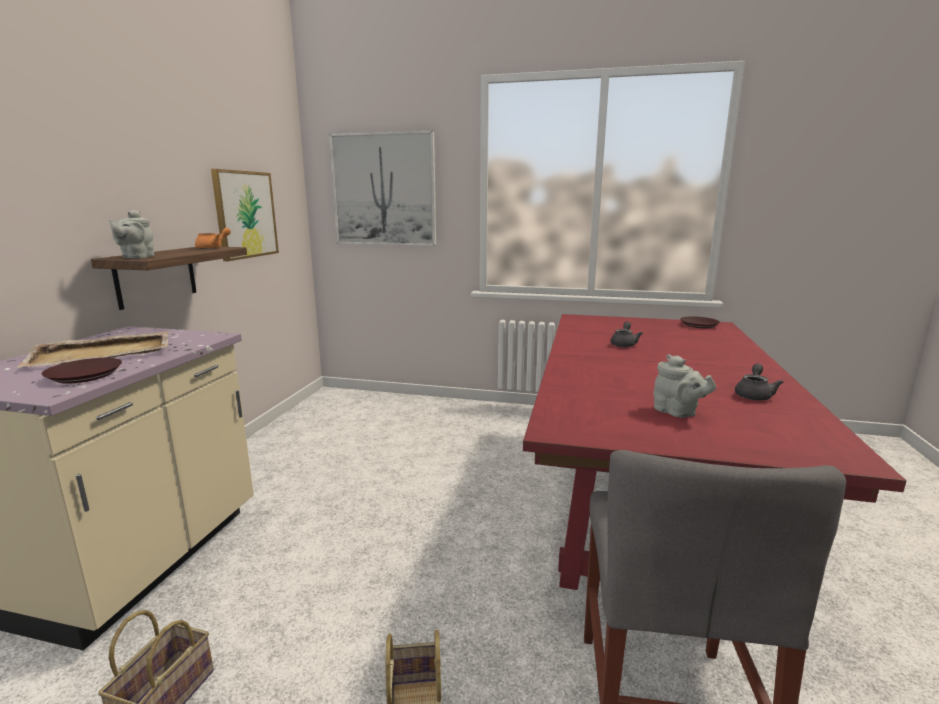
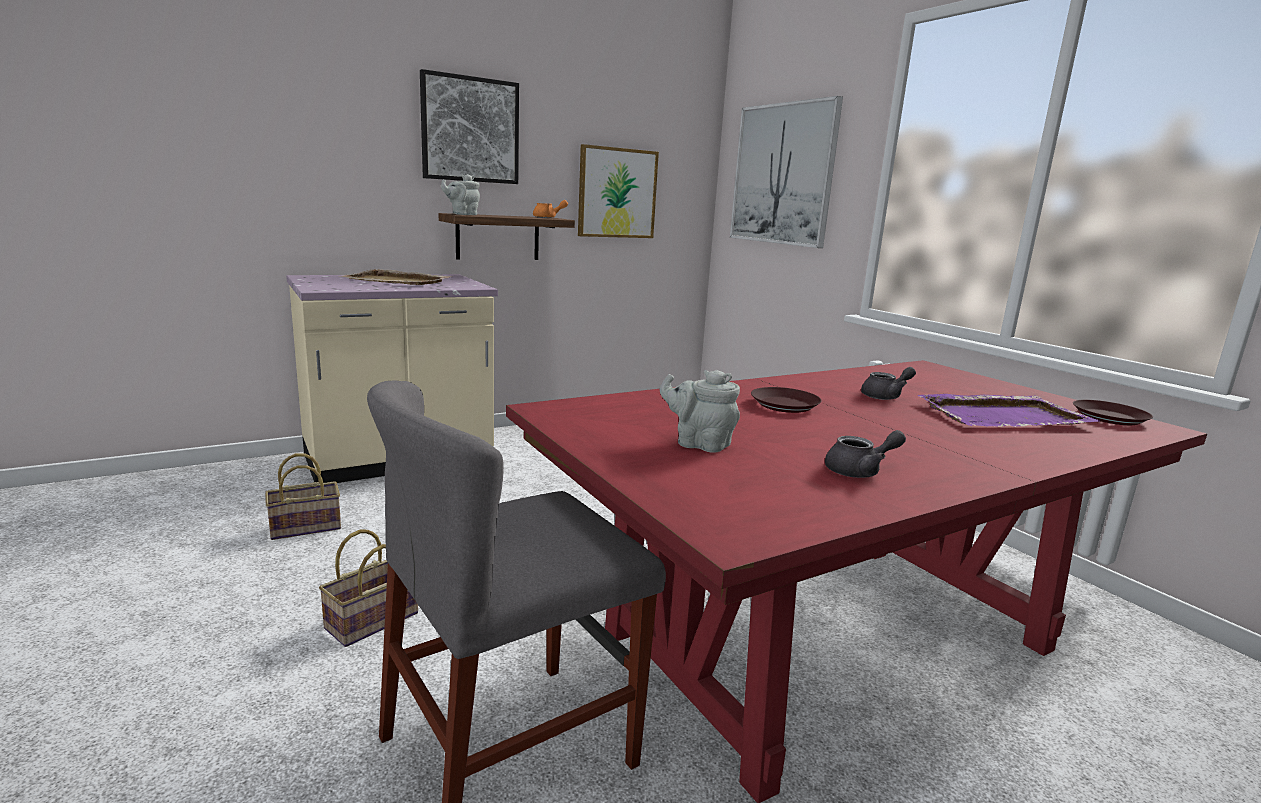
camera: 45 degrees right, 0 degrees up
brown plate [41,358,122,384] -> brown plate moved to [751,387,822,413]
grey teapot [653,354,716,418] -> grey teapot turned 105 degrees clockwise [660,370,740,453]
none -> picture [420,69,519,184]
none -> purple tray [918,394,1101,427]

